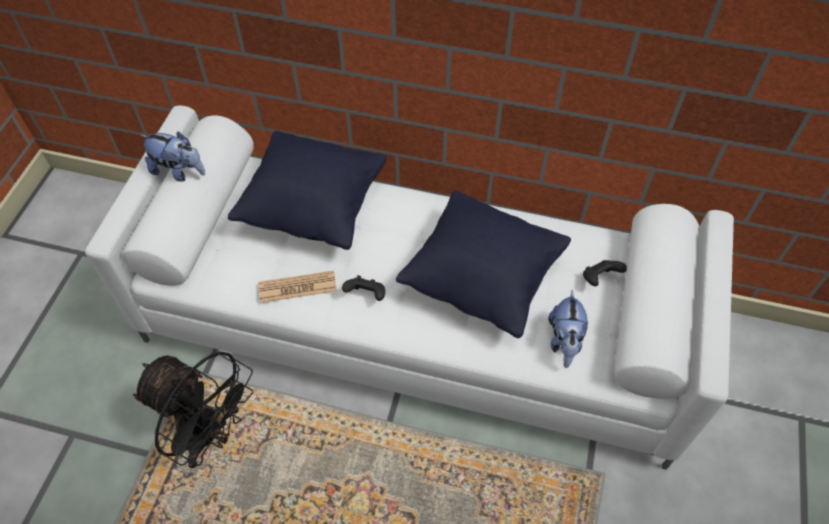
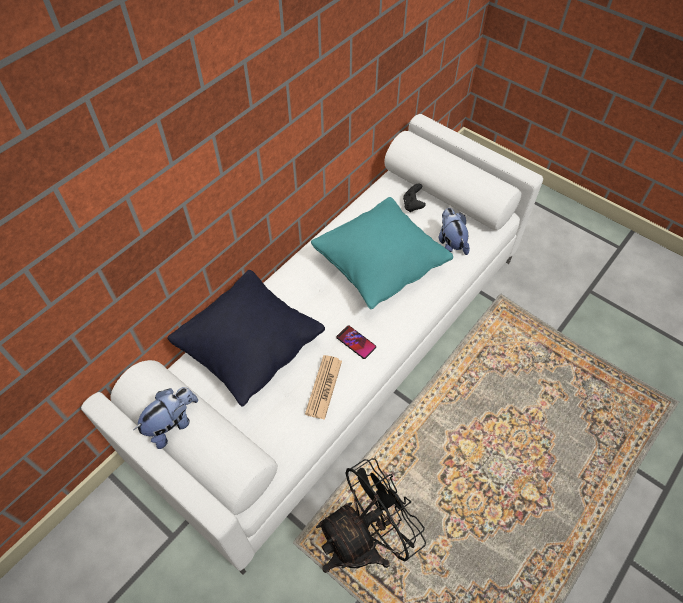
camera: 65 degrees left, 0 degrees up
black game controller [342,275,385,301] -> phone [337,325,376,359]
black pillow [396,190,571,338] -> turquoise pillow [311,197,453,309]
plush toy [548,290,588,368] -> plush toy turned 135 degrees counterclockwise [439,208,470,255]

